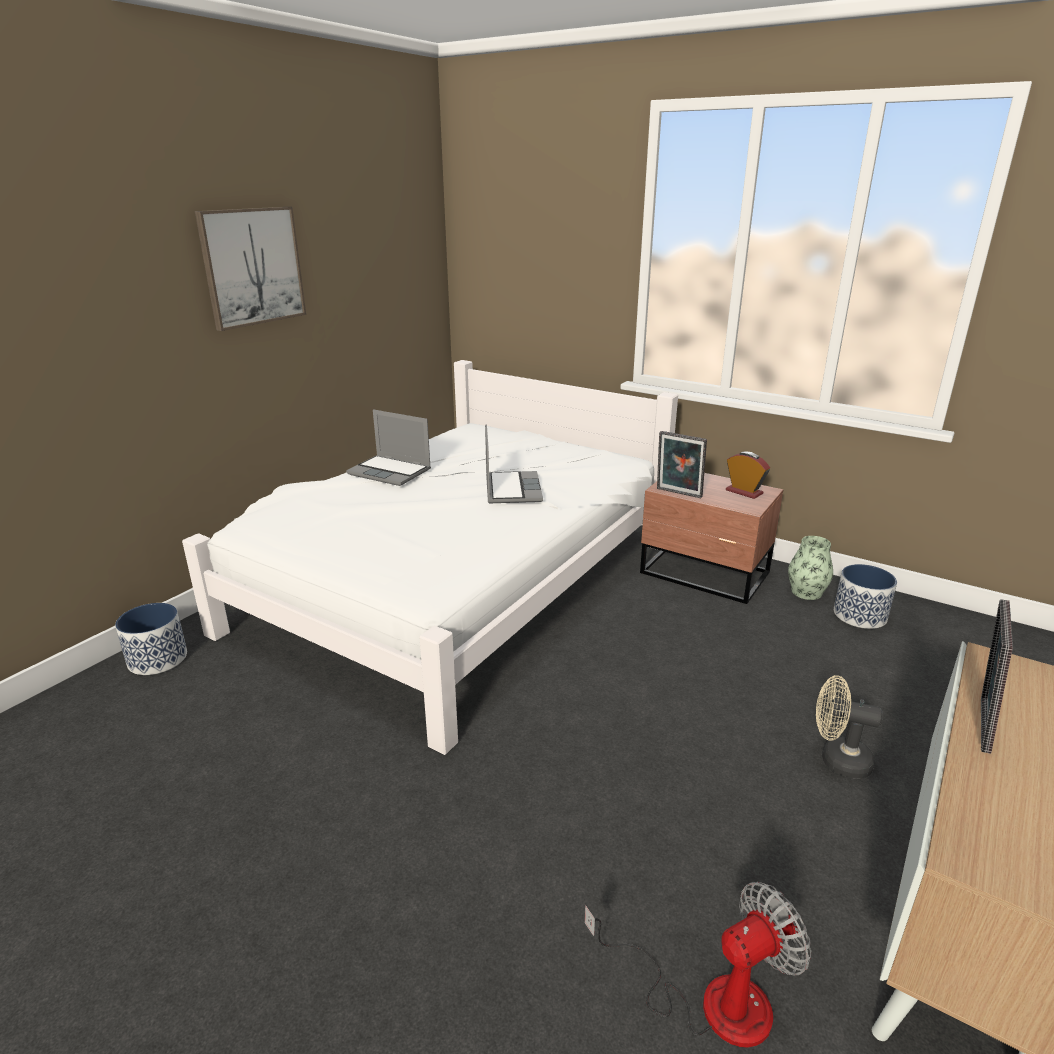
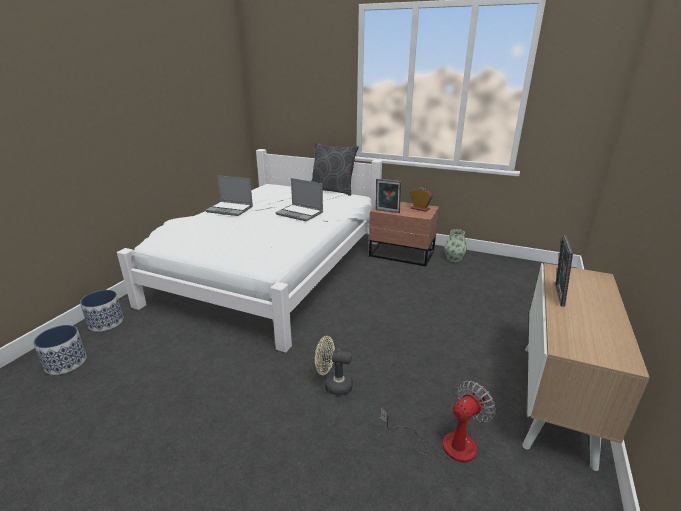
camera: 10 degrees left, 0 degrees up
picture [195,207,306,331] -> none
laptop [485,424,543,503] -> laptop turned 135 degrees clockwise [275,178,323,221]
beige fan [816,675,883,779] -> beige fan moved to [315,336,353,396]
planter [834,564,897,629] -> planter moved to [33,325,87,375]
none -> grey pillow [311,142,359,196]

